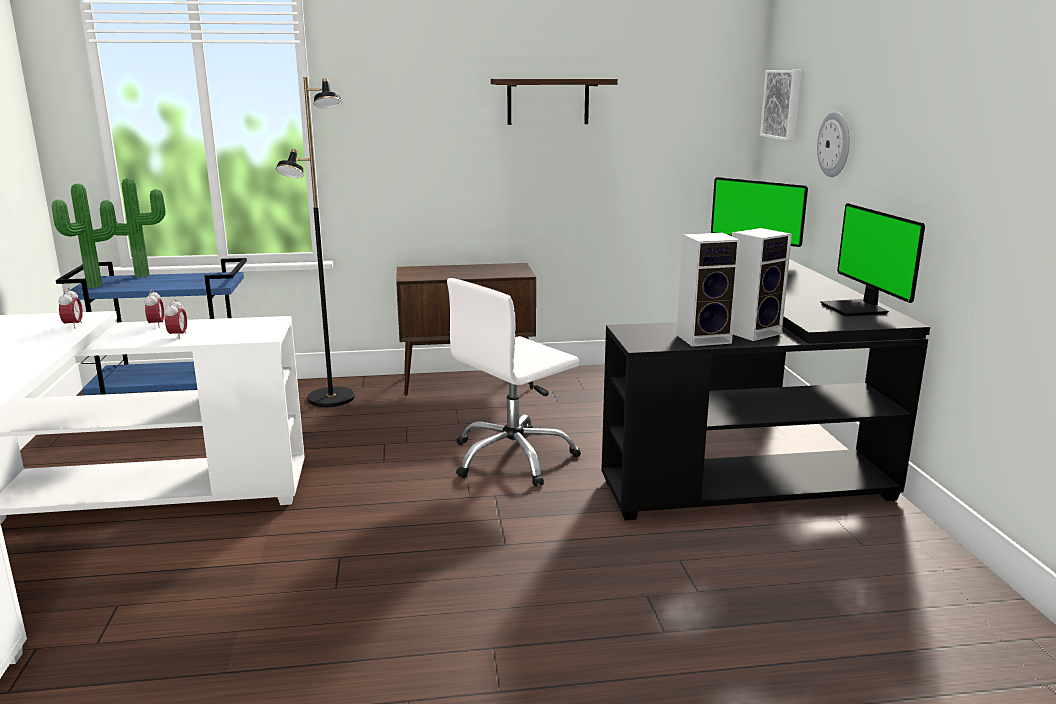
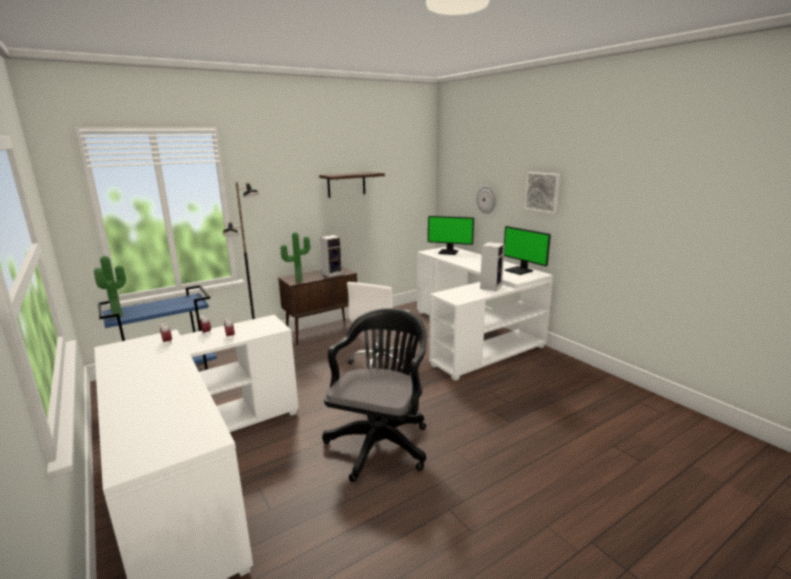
camera: 25 degrees left, 0 degrees up
potted plant [100,178,166,278] -> potted plant moved to [281,232,310,282]
black desk [601,259,930,520] -> white desk [417,247,553,381]
speaker [677,233,740,347] -> speaker moved to [320,235,343,277]
picture [760,70,802,141] -> picture moved to [524,172,561,213]
none -> black office chair [322,308,426,482]

